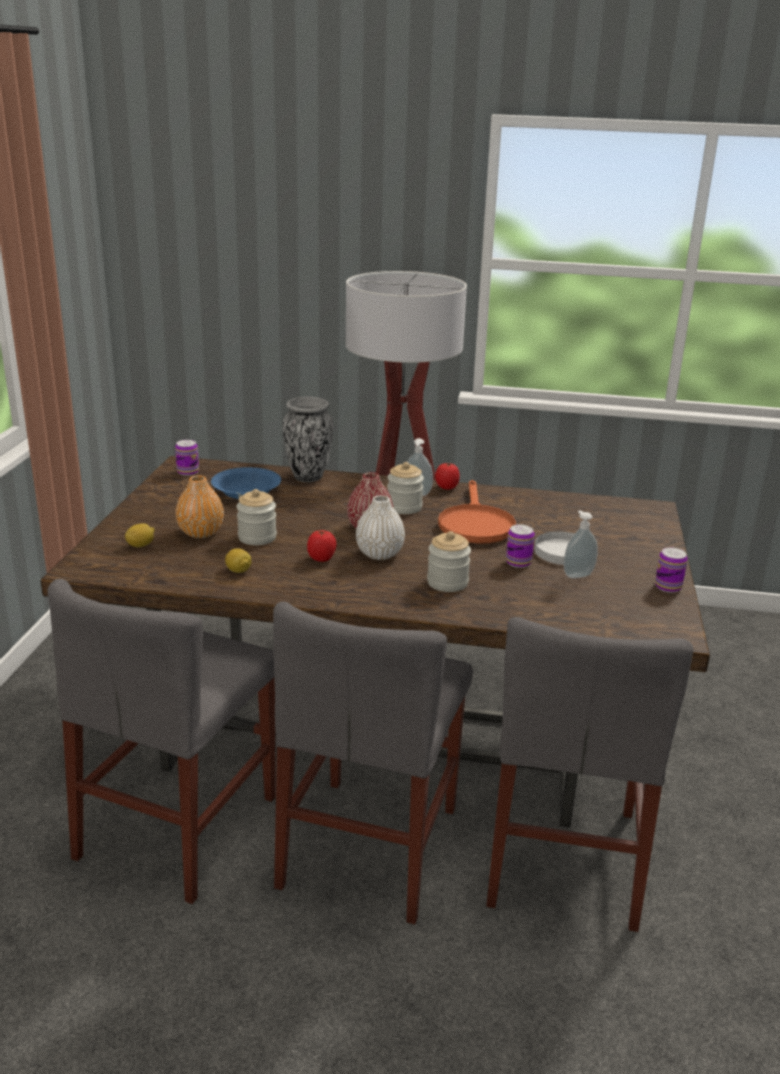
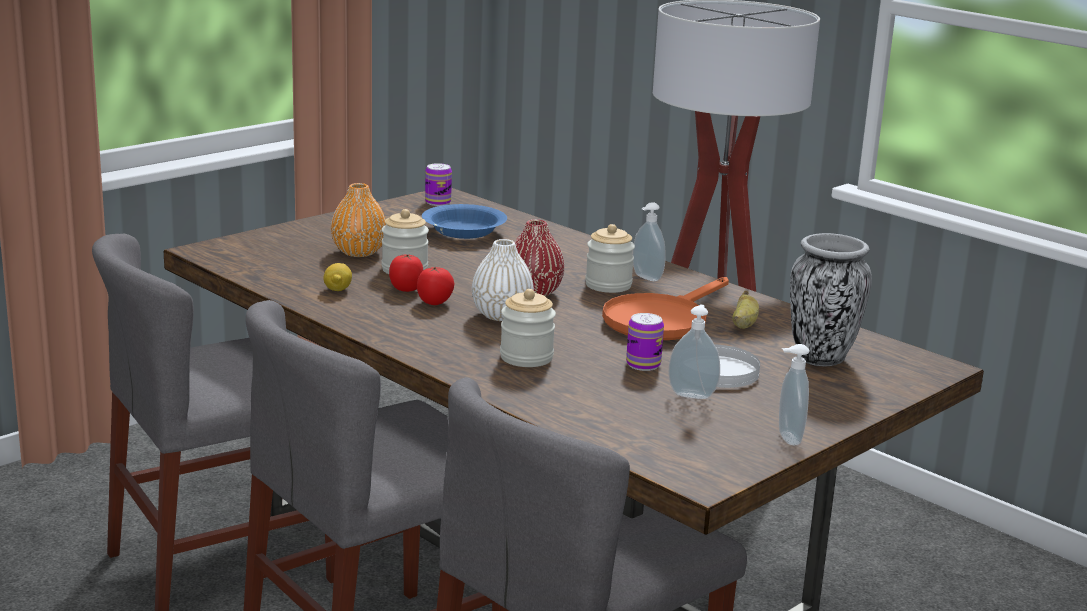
camera: 35 degrees right, 5 degrees down
lemon [125,523,155,547] -> none
vase [283,397,333,482] -> vase moved to [790,233,872,366]
tomato [435,463,460,490] -> tomato moved to [389,254,423,292]
can [655,547,688,593] -> soap dispenser [779,344,809,445]
none -> banana [732,290,759,329]

